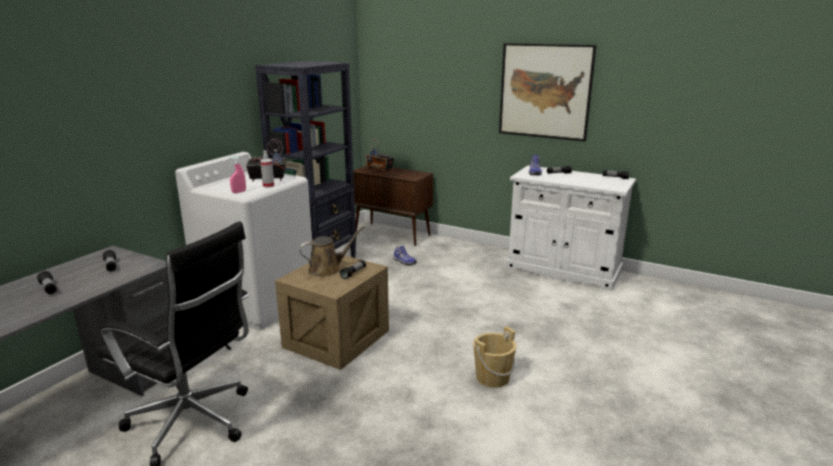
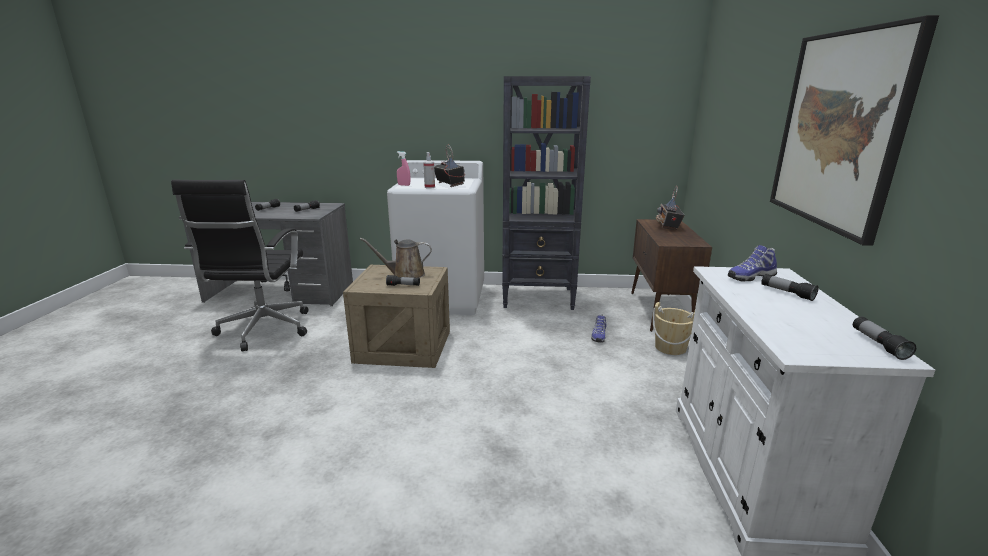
camera: 65 degrees right, 0 degrees up
brown watering can [299,226,364,276] -> brown watering can turned 135 degrees clockwise [360,238,432,278]
beige bucket [473,326,516,388] -> beige bucket moved to [653,302,695,355]

